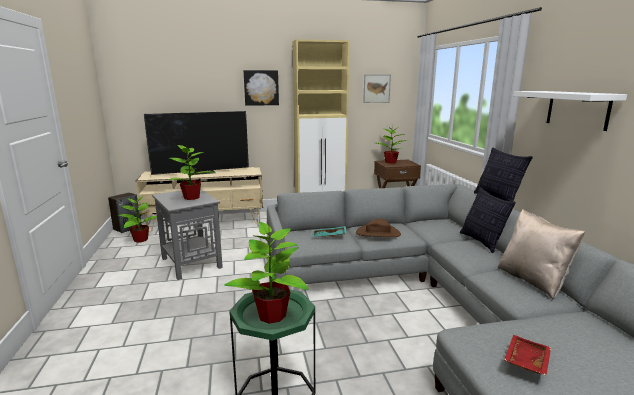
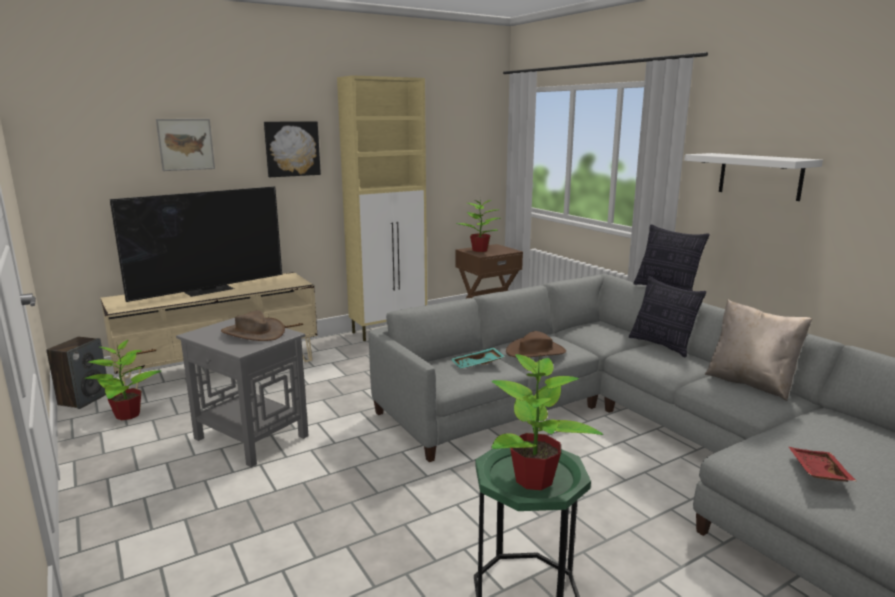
camera: 20 degrees left, 0 degrees up
potted plant [169,145,216,200] -> brown hat [221,310,285,341]
picture [363,74,391,103] -> picture moved to [156,119,215,171]

